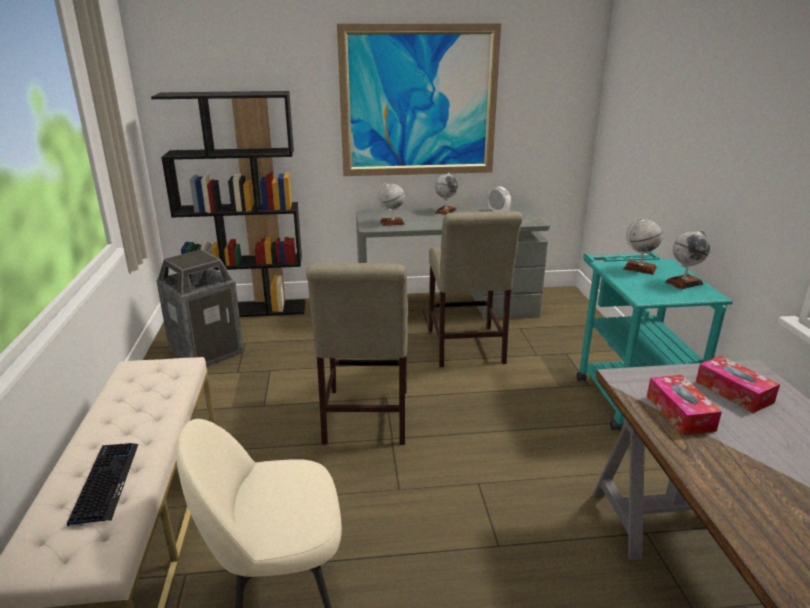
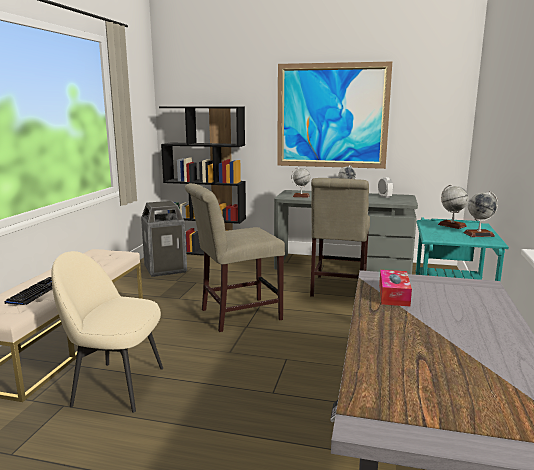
camera: 20 degrees right, 10 degrees down
beige chair [306,263,408,445] -> beige chair turned 45 degrees clockwise [185,183,285,332]
tissue box [696,356,780,413] -> none

